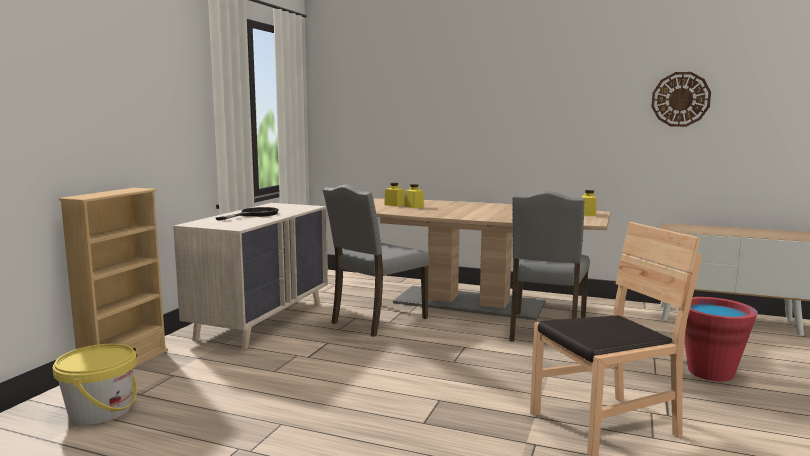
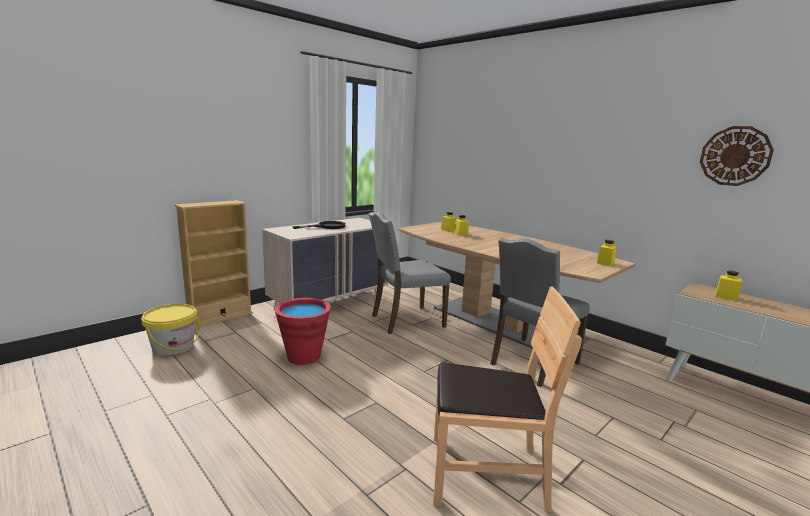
camera: 25 degrees right, 5 degrees up
red bucket [684,297,758,382] -> red bucket moved to [275,298,331,365]
none -> yellow jar [715,271,742,301]

